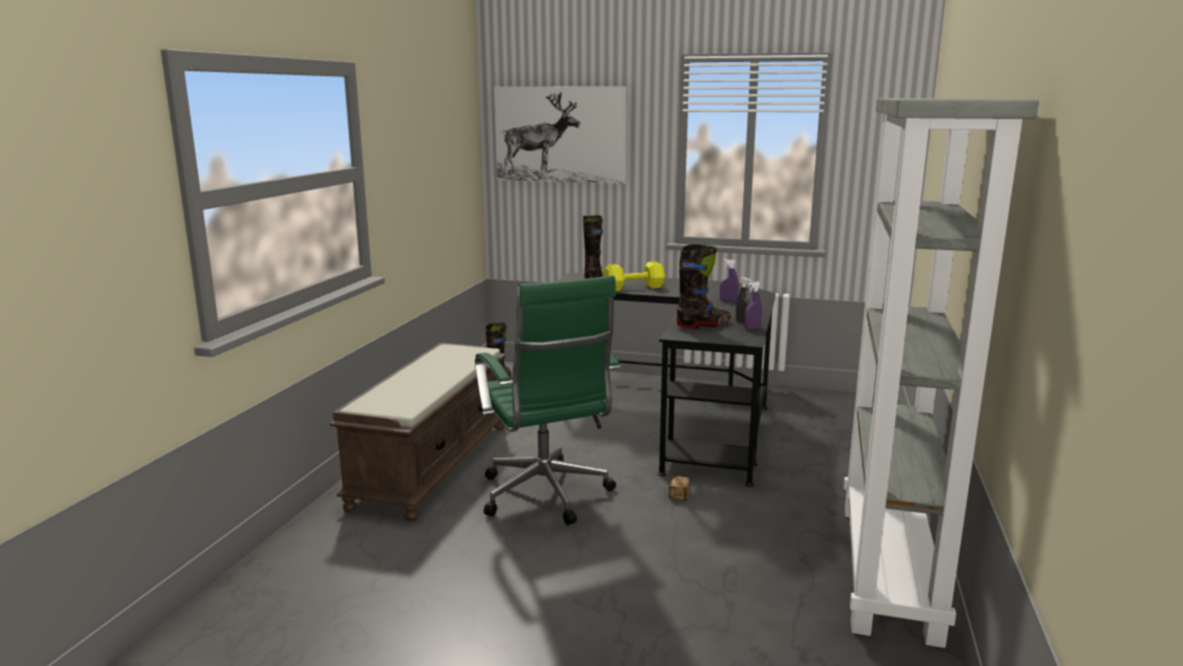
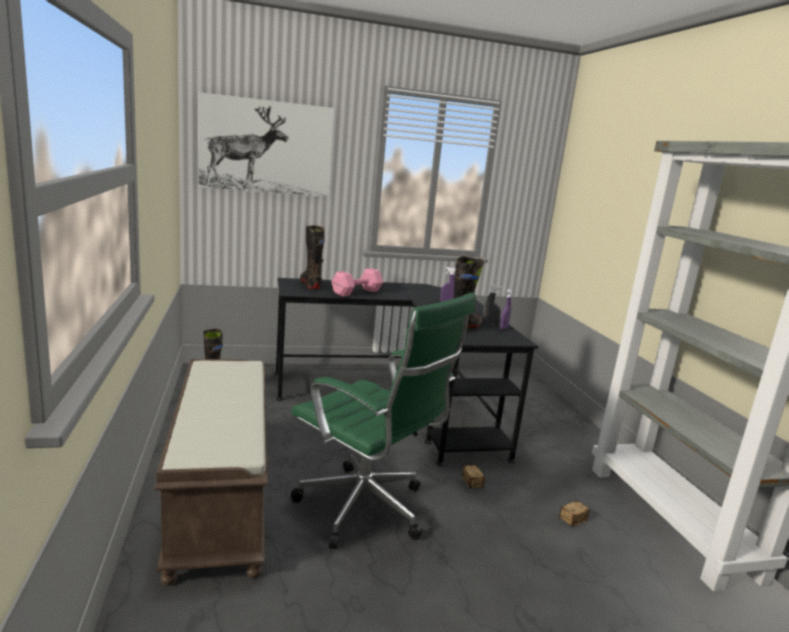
camera: 30 degrees left, 0 degrees up
yellow dumbbell [603,262,665,291] -> pink dumbbell [331,268,383,297]
none -> storage box [559,500,590,527]

